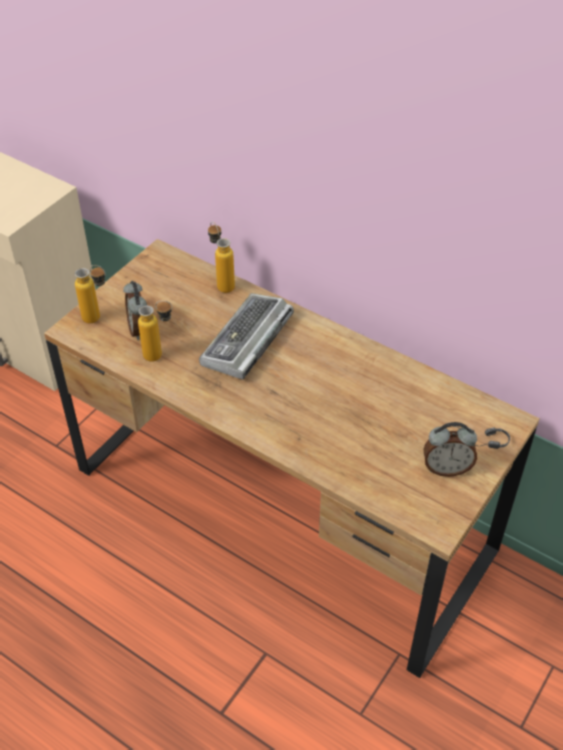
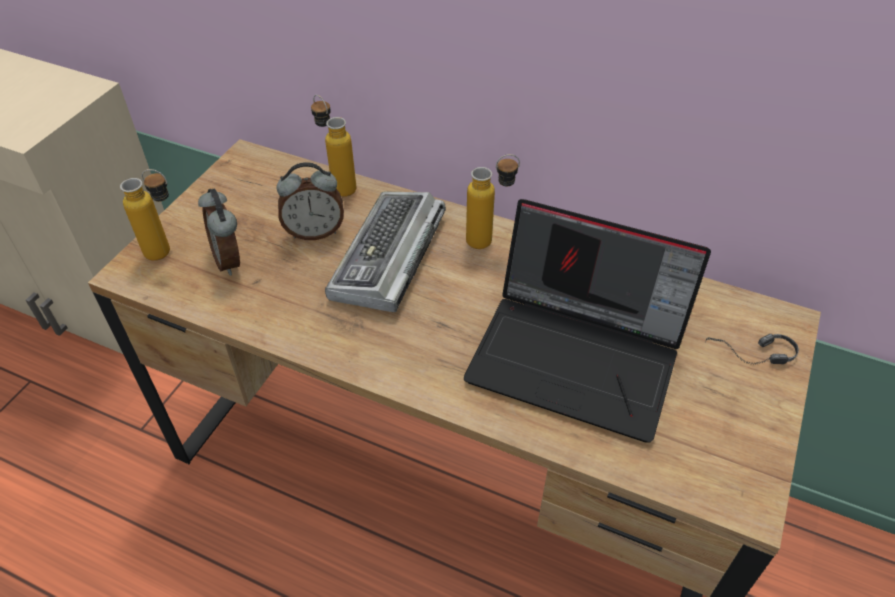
camera: 10 degrees left, 0 degrees up
bottle [138,300,172,362] -> bottle moved to [466,154,520,249]
alarm clock [424,422,477,477] -> alarm clock moved to [276,162,344,240]
none -> laptop [464,199,711,442]

